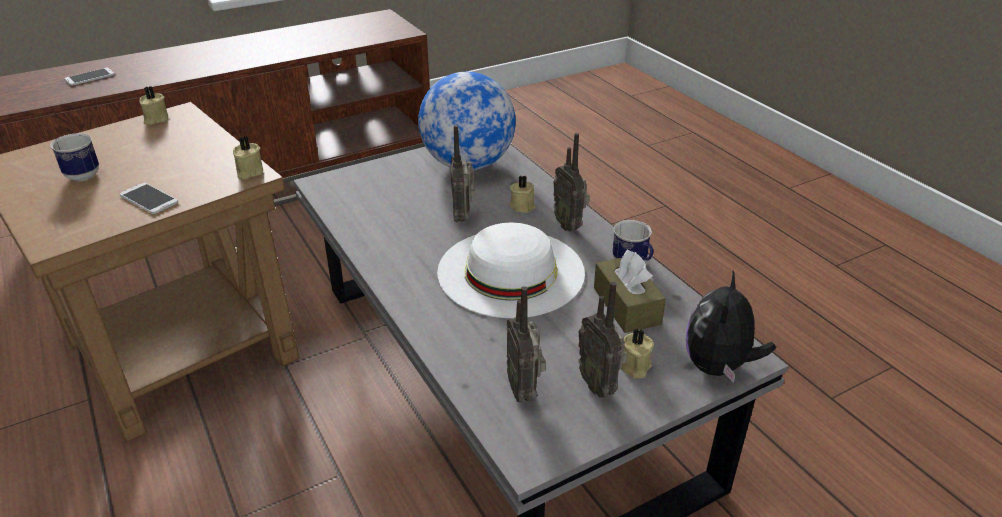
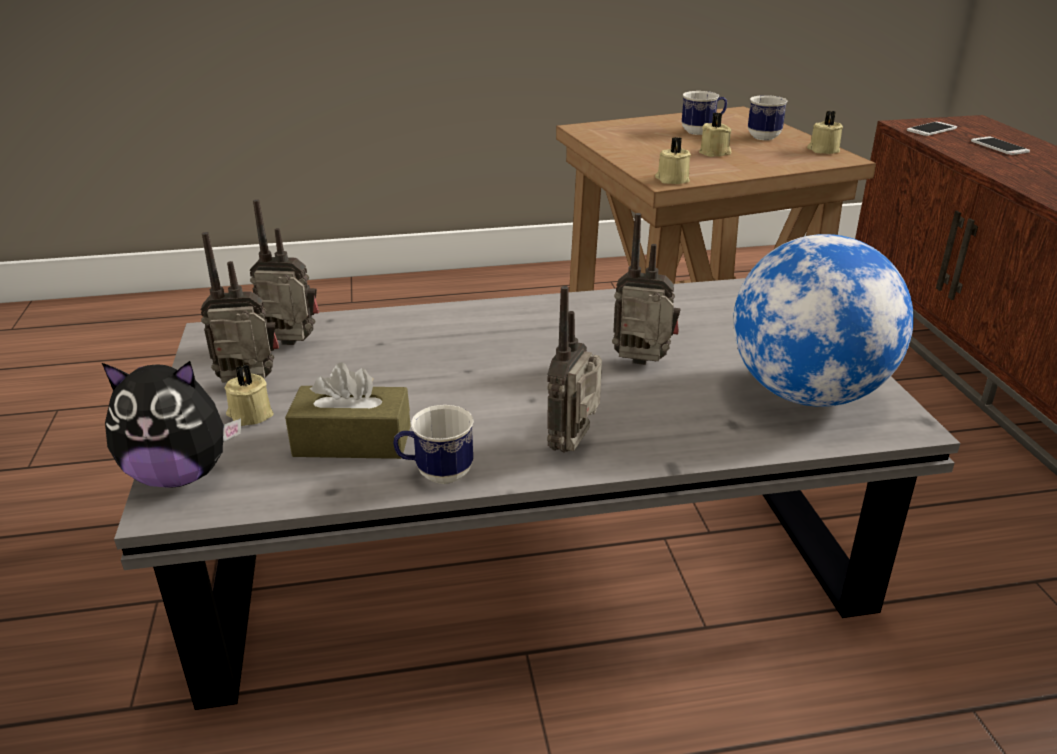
camera: 110 degrees right, 5 degrees down
phone [120,183,178,214] -> phone moved to [907,121,957,136]
white hat [437,223,585,318] -> none
beige candle [509,175,535,213] -> beige candle moved to [699,113,732,157]
radio [553,133,590,231] -> radio turned 60 degrees counterclockwise [547,286,602,453]
plush toy [686,271,776,383] -> plush toy turned 135 degrees clockwise [101,361,241,488]
none -> mug [748,95,788,140]

